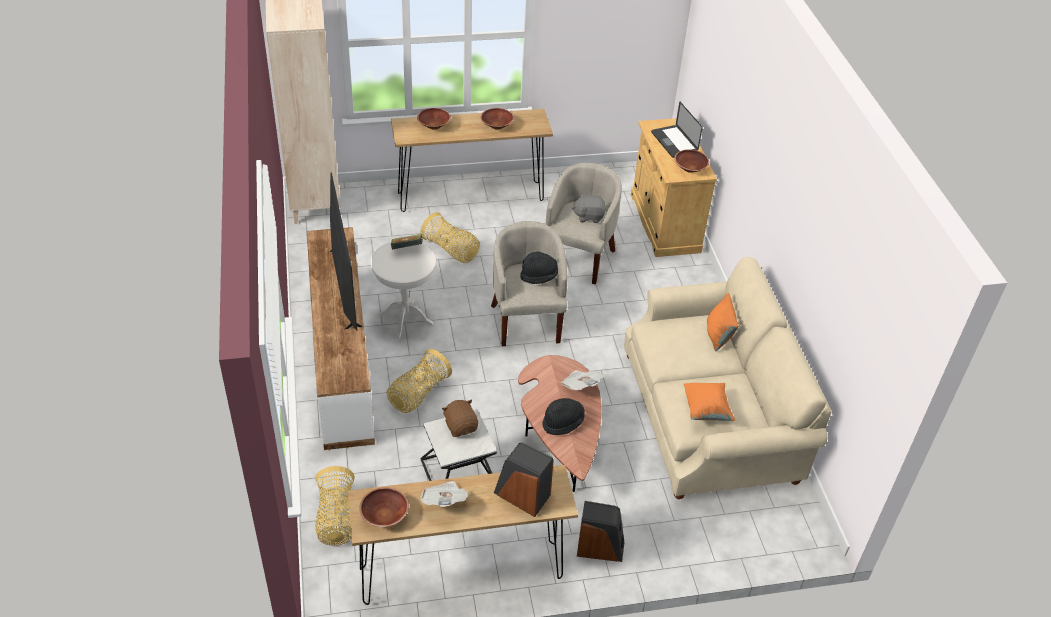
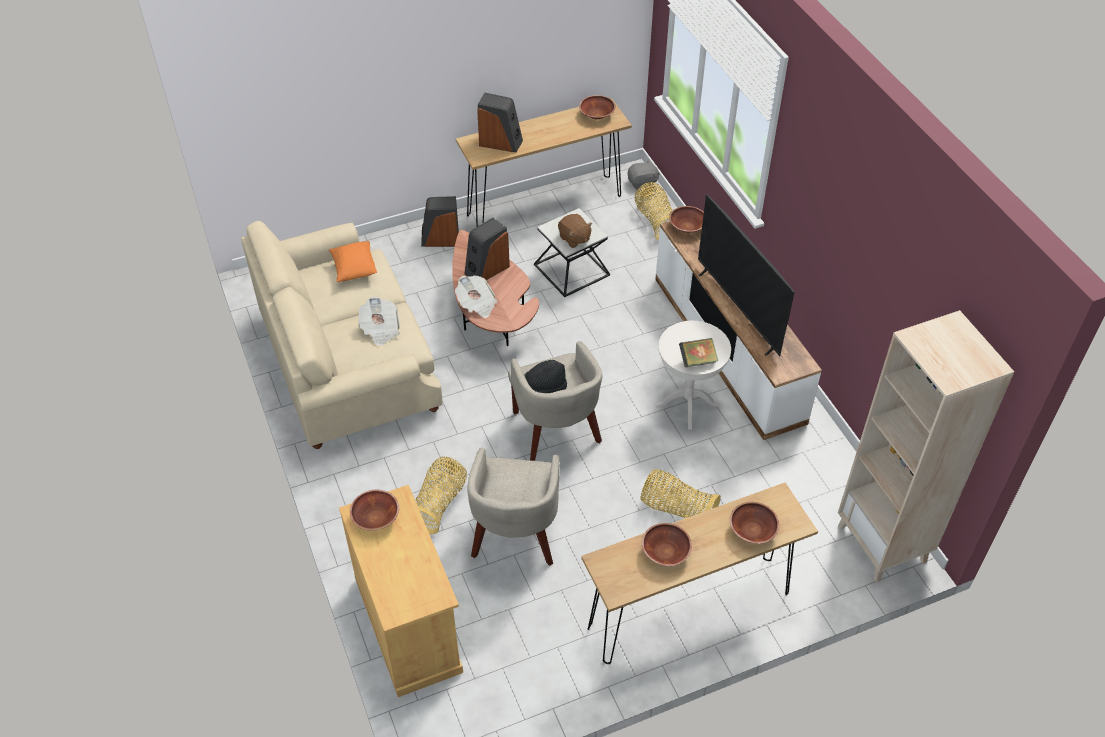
camera: 170 degrees right, 5 degrees up
basket [387,349,452,413] -> basket moved to [415,457,467,534]
newspaper [420,481,469,507] -> newspaper moved to [358,296,400,346]
black hat [542,398,585,435] -> speaker [464,217,510,280]
grey plush toy [572,193,606,223] -> grey plush toy moved to [628,160,659,190]
laptop [651,102,703,158] -> none
orange pillow [707,293,739,352] -> none
none -> brown bowl [669,206,704,233]

